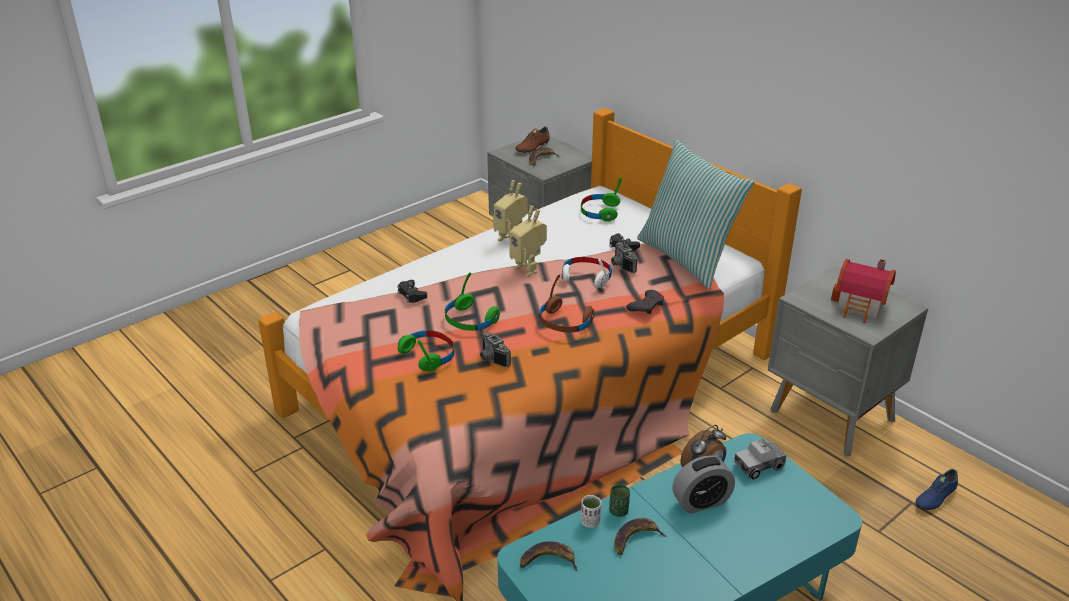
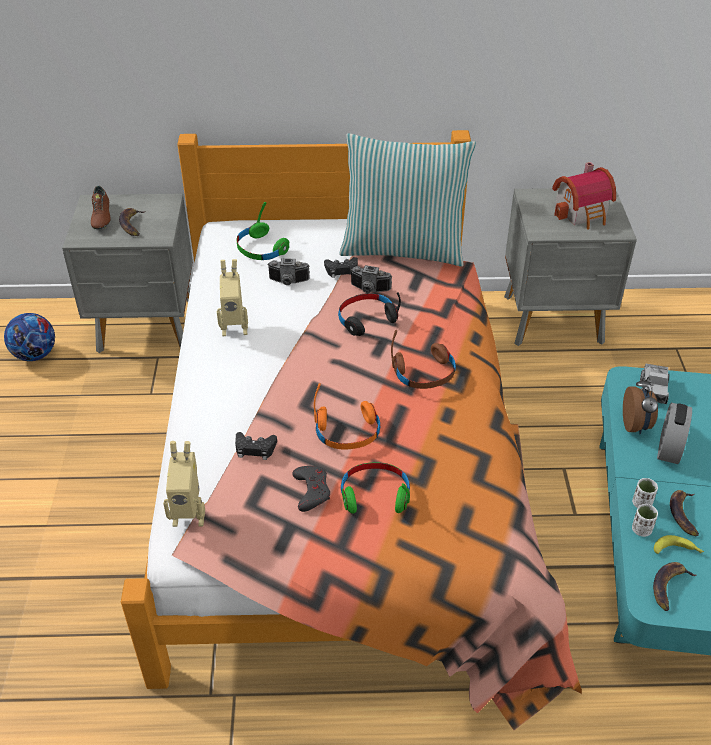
camera: 50 degrees left, 10 degrees up
green headphones [445,272,500,331] -> orange headphones [314,383,380,449]
camera [480,332,511,367] -> camera moved to [267,258,310,285]
toy robot [509,206,547,277] -> toy robot moved to [163,441,205,527]
white headphones [561,257,612,288] -> black headphones [338,292,401,336]
green cup [609,484,630,517] -> white cup [632,478,658,508]
grey game controller [626,290,664,315] -> grey game controller moved to [292,466,330,512]
blue shoe [916,469,958,511] -> none
none -> football [4,313,55,361]
none -> banana [654,535,704,554]

